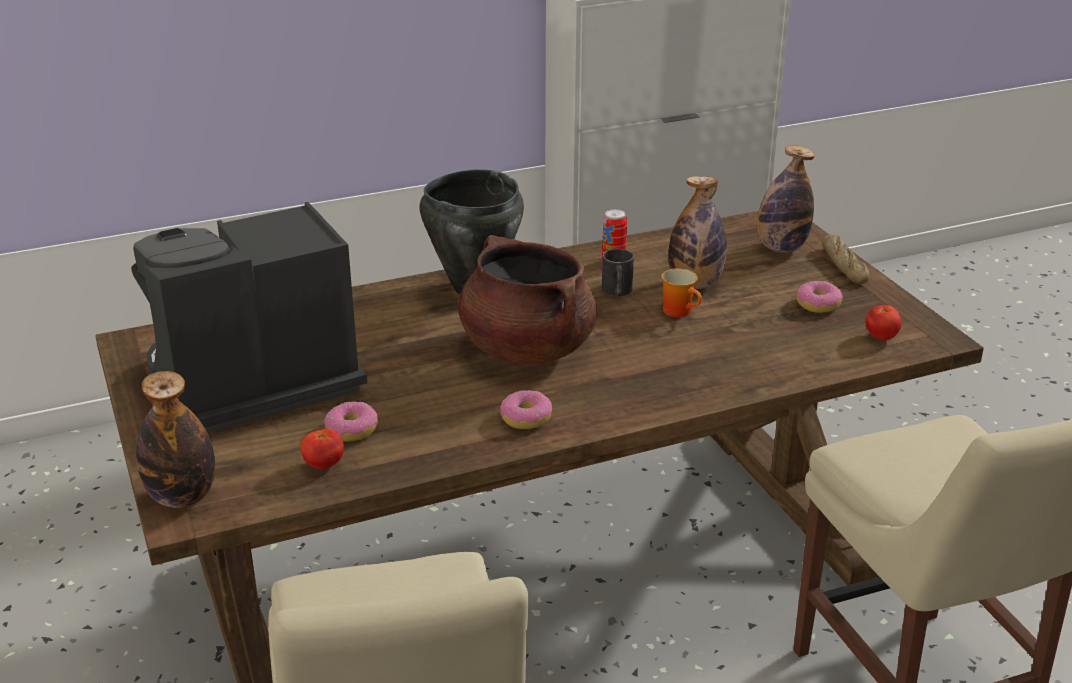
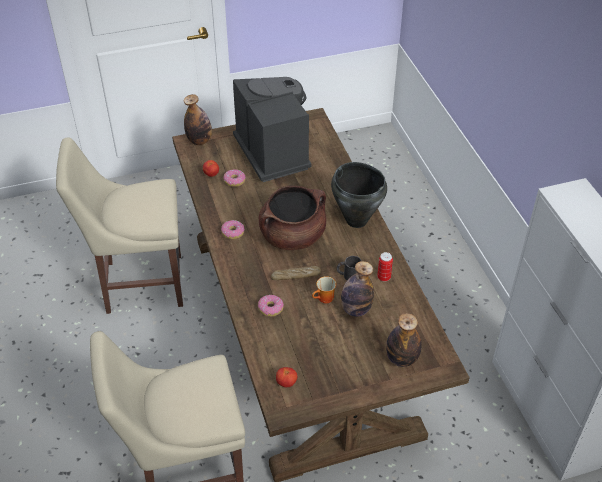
camera: 95 degrees right, 15 degrees up
donut [796,281,843,313] -> donut moved to [258,295,284,317]
bread [821,234,870,284] -> bread moved to [271,266,321,280]

